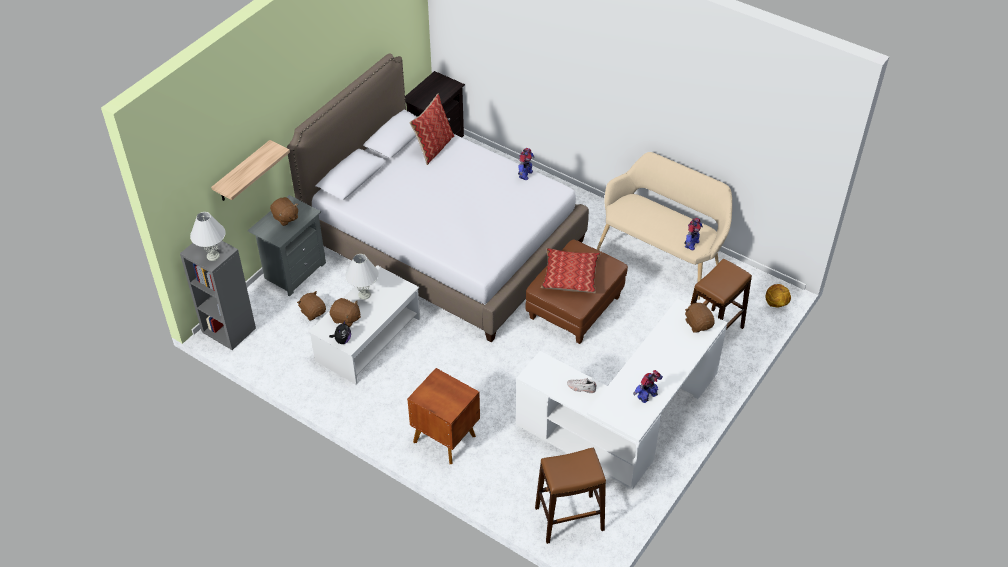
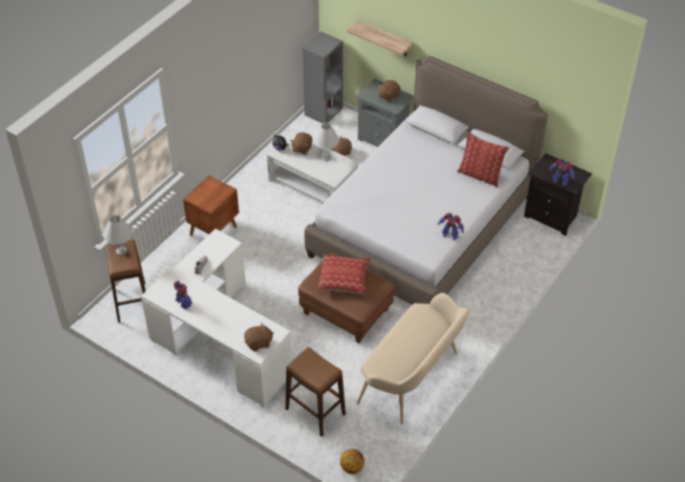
camera: 90 degrees right, 0 degrees up
white table lamp [190,212,226,261] -> white table lamp moved to [103,215,133,255]
toy robot [684,218,703,250] -> toy robot moved to [549,159,574,186]

